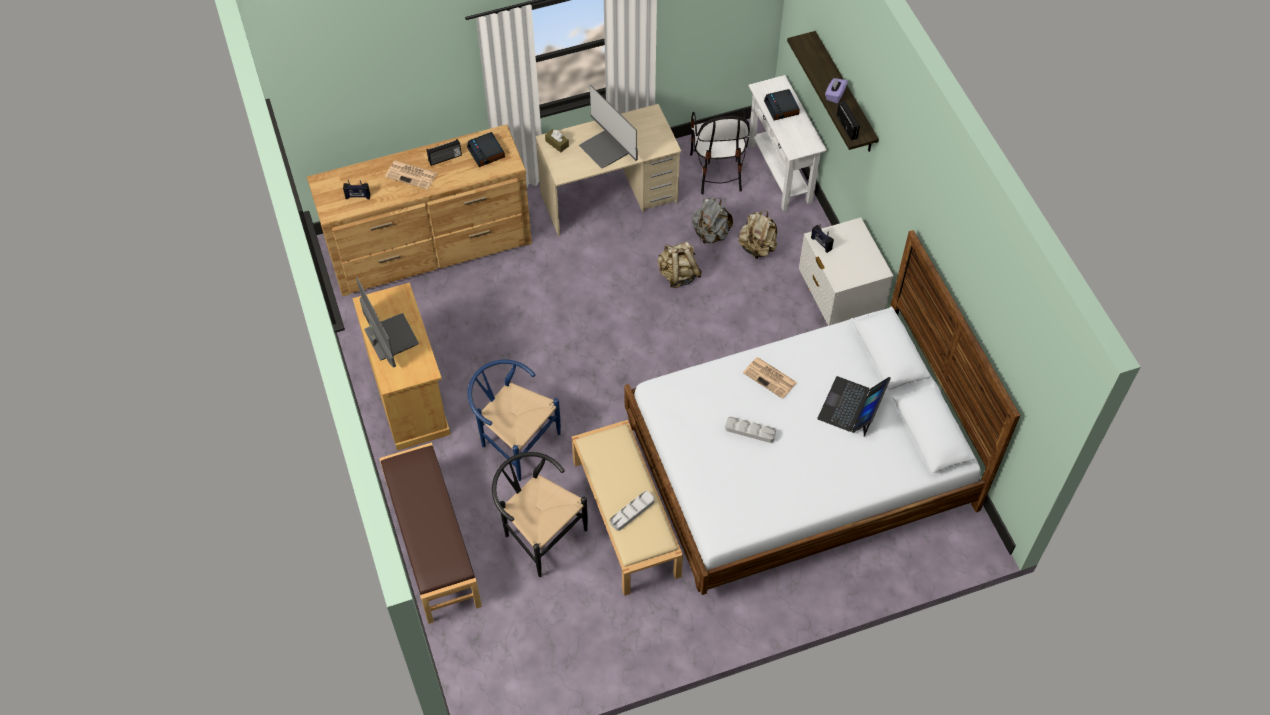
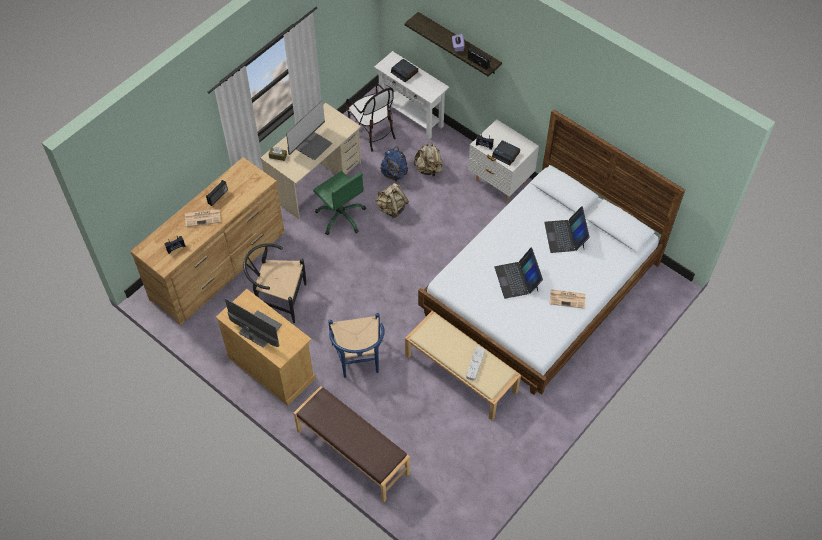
camera: 30 degrees left, 0 degrees up
alarm clock [467,132,505,167] -> alarm clock moved to [492,140,520,165]
blue chair [468,360,561,481] -> blue chair turned 105 degrees counterclockwise [328,313,385,378]
black chair [492,452,588,577] -> black chair moved to [243,243,306,323]
monitor [579,85,638,168] -> monitor turned 75 degrees counterclockwise [286,100,332,160]
grey backpack [692,198,733,244] -> blue backpack [381,147,408,182]
grey tray [725,417,776,443] -> laptop [494,248,543,299]
newspaper [743,357,797,399] -> newspaper moved to [550,289,586,309]
none -> green office chair [313,171,366,235]

